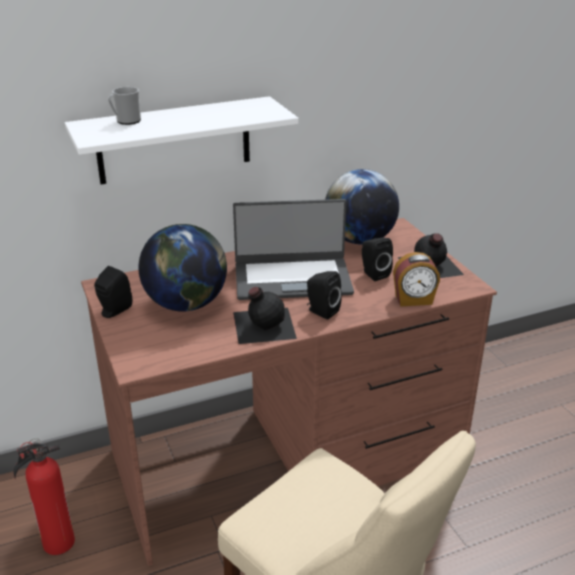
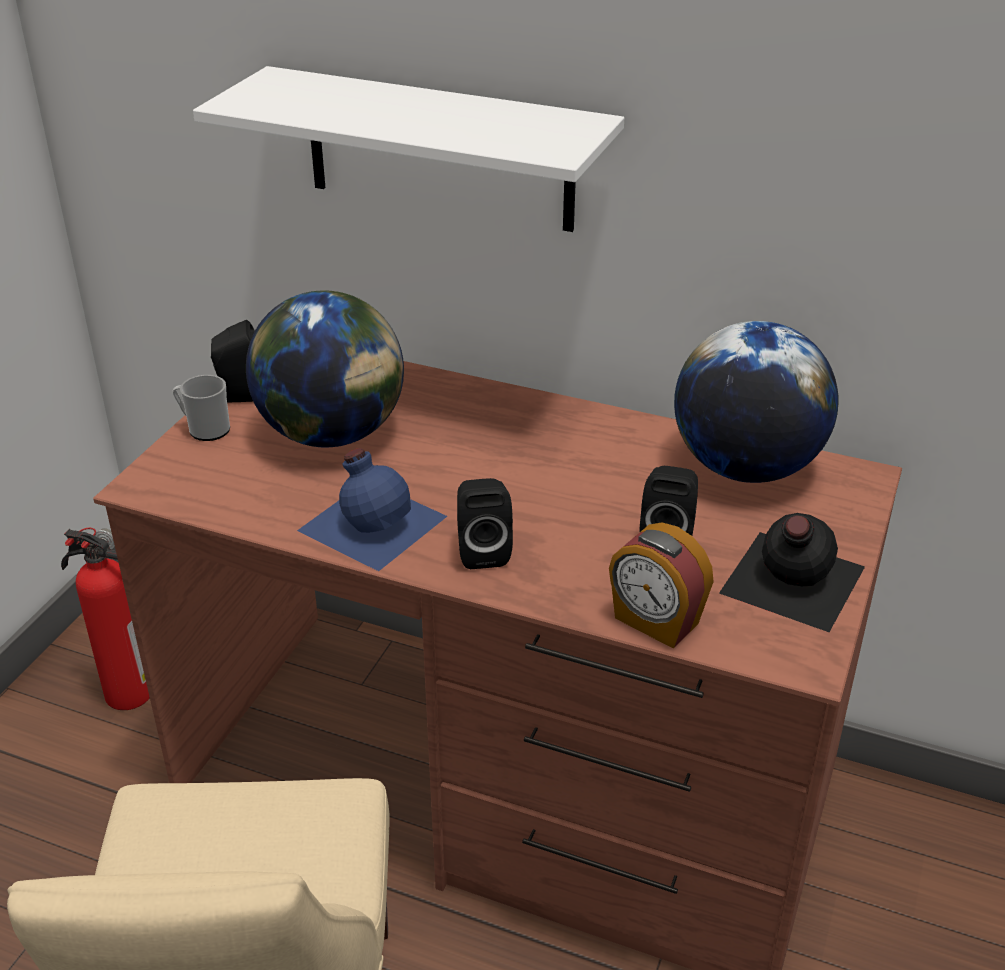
camera: 45 degrees right, 5 degrees up
mug [108,87,141,125] -> mug moved to [172,375,230,441]
laptop [233,199,354,300] -> none
black bottle [233,287,297,344] -> blue bottle [297,448,447,571]

